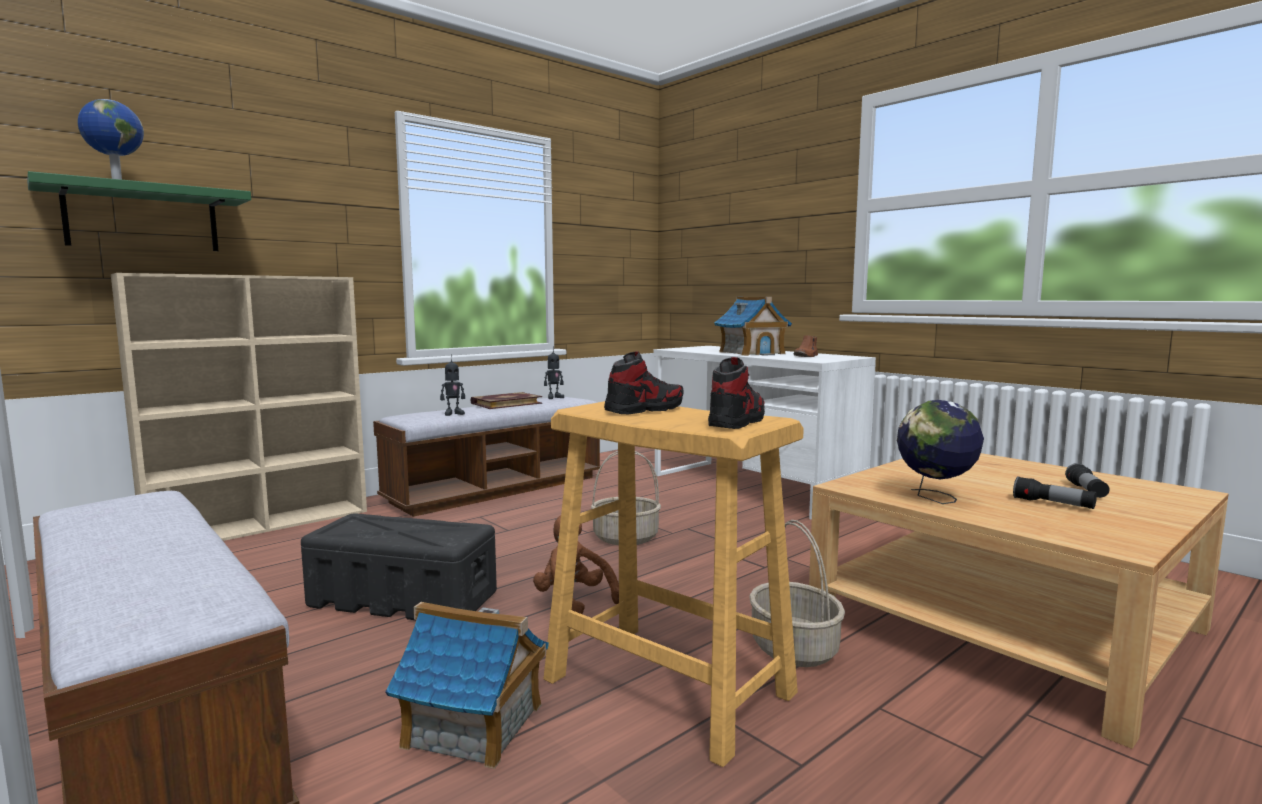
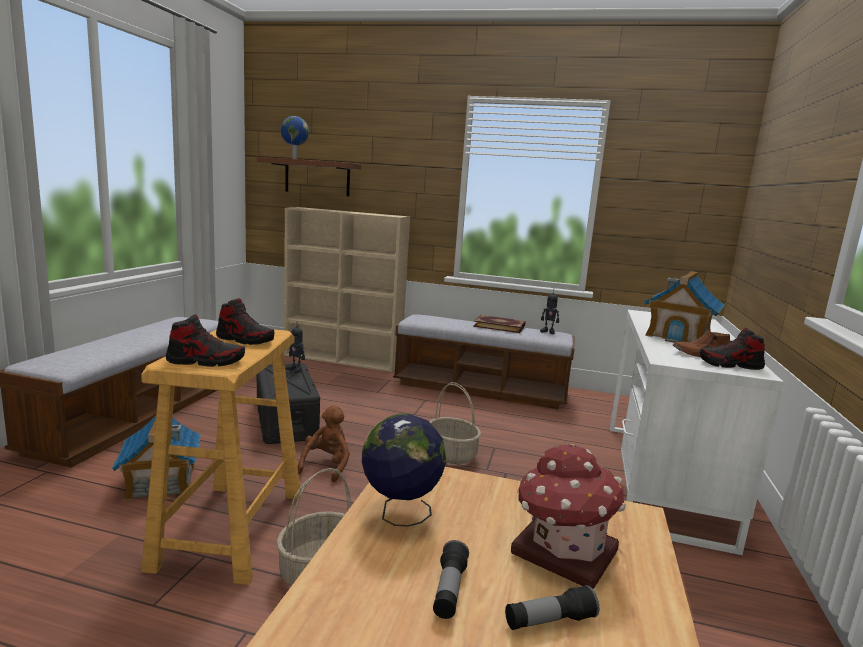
camera: 55 degrees right, 5 degrees up
green shelf [27,171,251,251] -> brown shelf [257,157,361,196]
toy robot [440,357,465,416] -> toy robot moved to [286,326,305,373]
none -> toy house [511,444,626,589]
none -> shoe [700,328,765,370]

